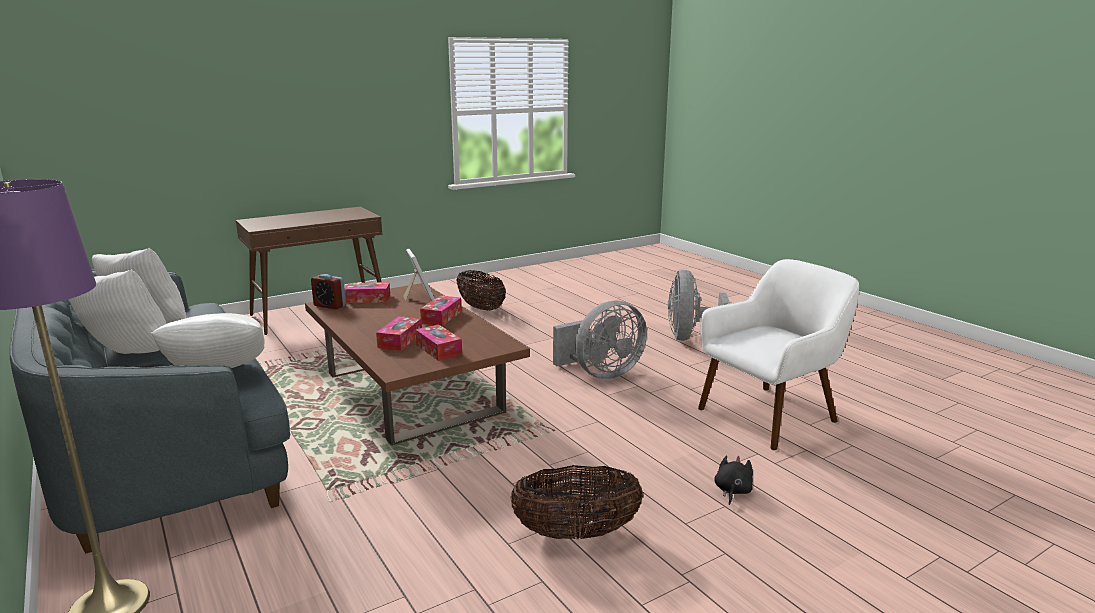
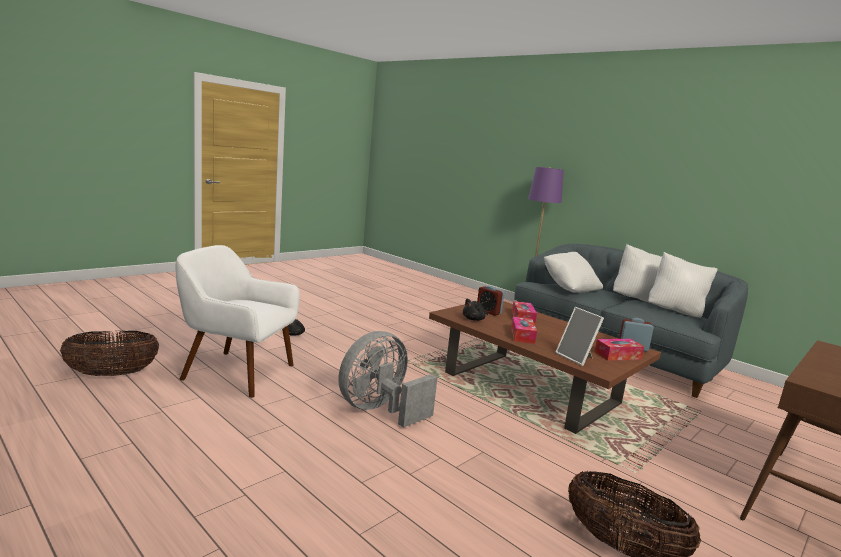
camera: 165 degrees right, 5 degrees down
tissue box [415,324,462,361] -> alarm clock [477,286,505,316]
basket [510,465,643,539] -> basket moved to [60,331,159,376]
grey fan [668,270,730,341] -> none
white armchair [698,259,859,451] -> white armchair turned 60 degrees clockwise [175,245,300,398]
none -> black plush toy [463,298,488,321]

